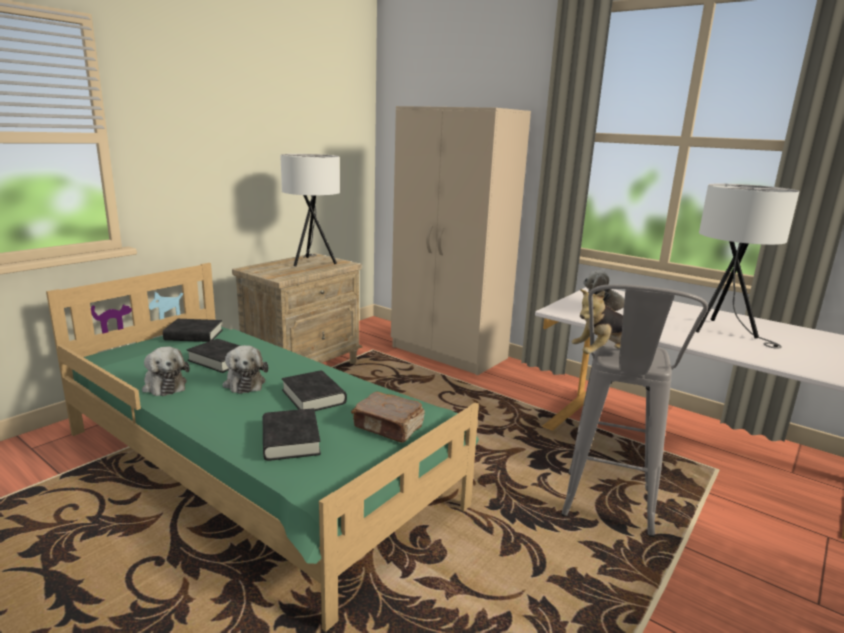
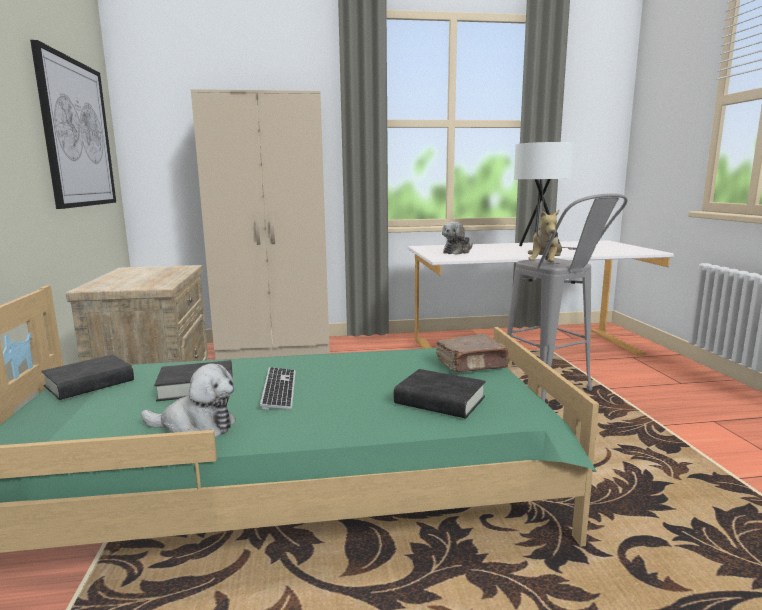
camera: 45 degrees left, 5 degrees down
plush toy [223,345,268,394] -> keyboard [260,367,296,410]
white table lamp [280,154,340,266] -> none
black book [282,370,347,411] -> none
none -> picture [30,40,116,209]

